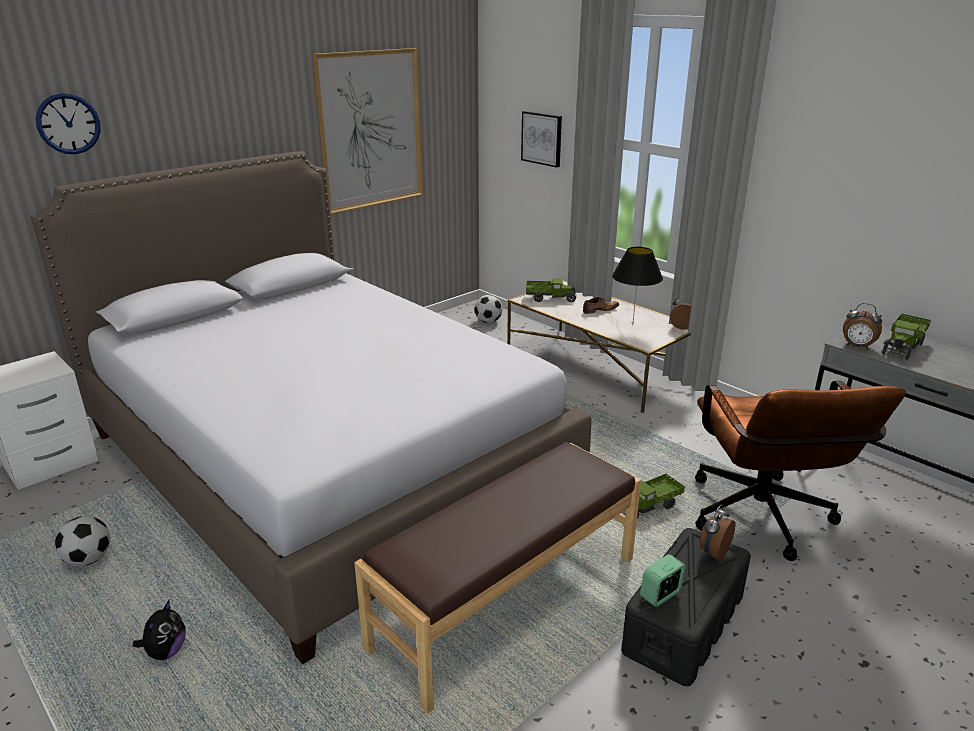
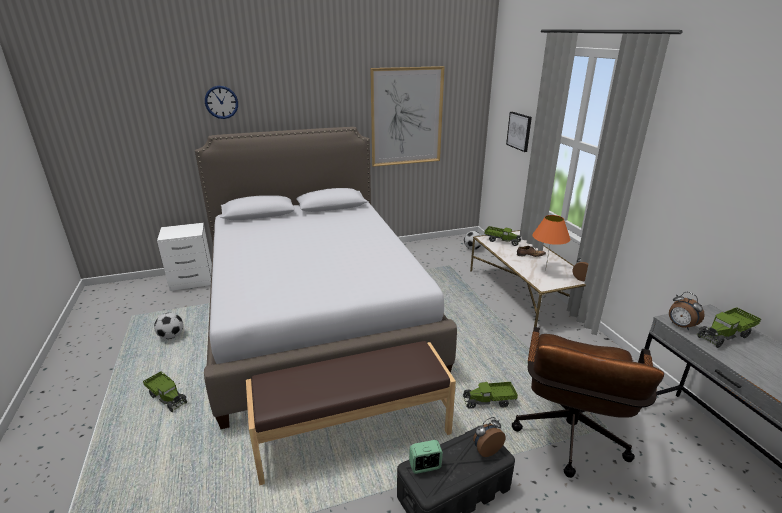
camera: 25 degrees right, 0 degrees up
plush toy [133,600,186,660] -> toy truck [143,371,188,412]
black table lamp [612,247,663,321] -> orange table lamp [532,215,571,271]

